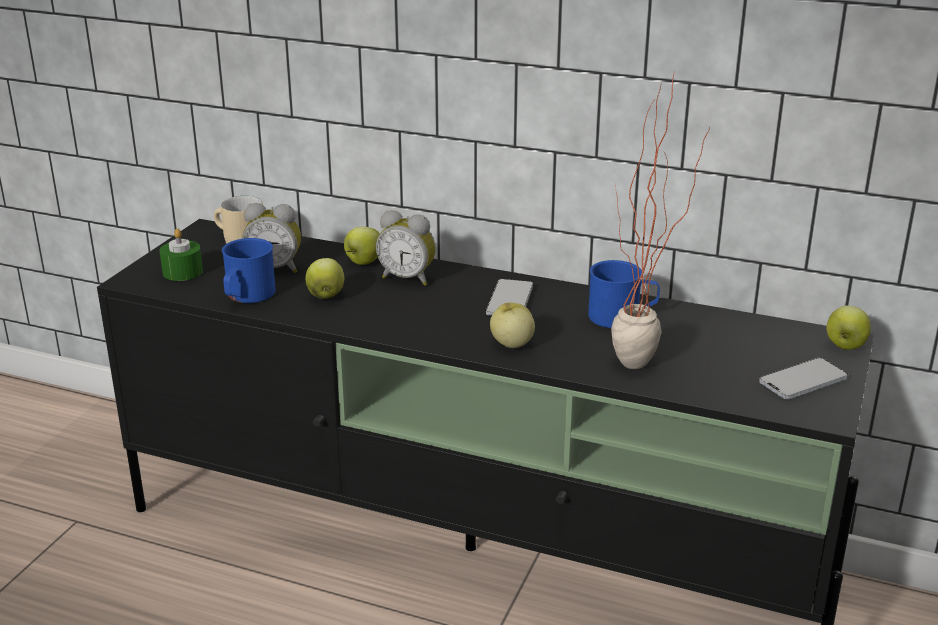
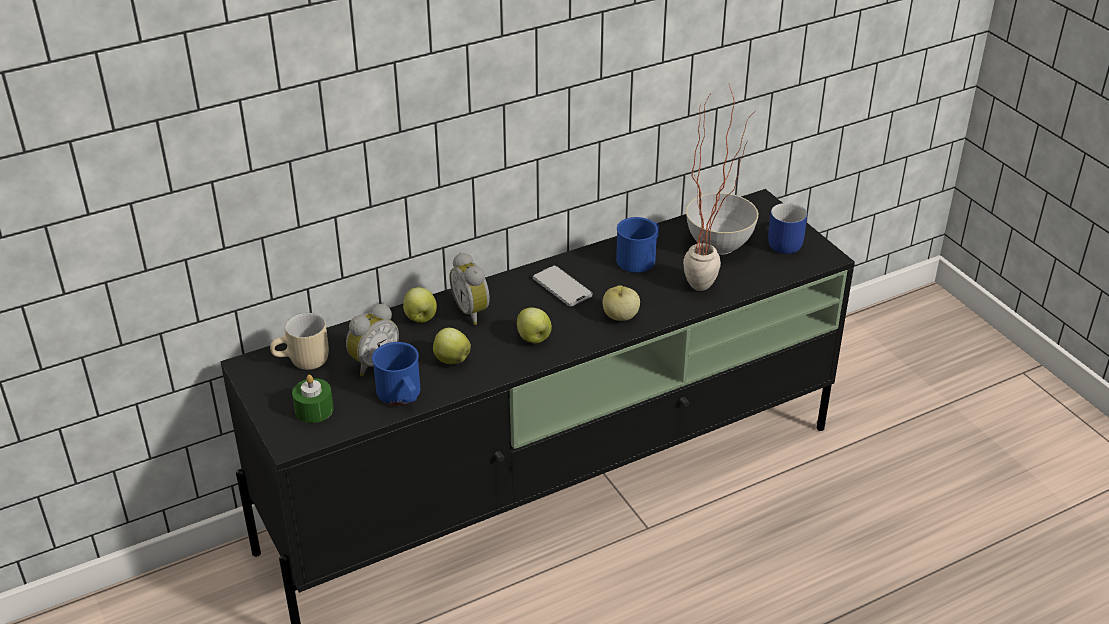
camera: 50 degrees left, 10 degrees up
alarm clock [376,210,436,286] -> alarm clock turned 90 degrees clockwise [450,252,490,325]
phone [759,358,848,400] -> blue mug [768,203,807,254]
apple [826,305,871,350] -> apple moved to [517,307,552,343]
none -> grey bowl [686,193,758,255]

